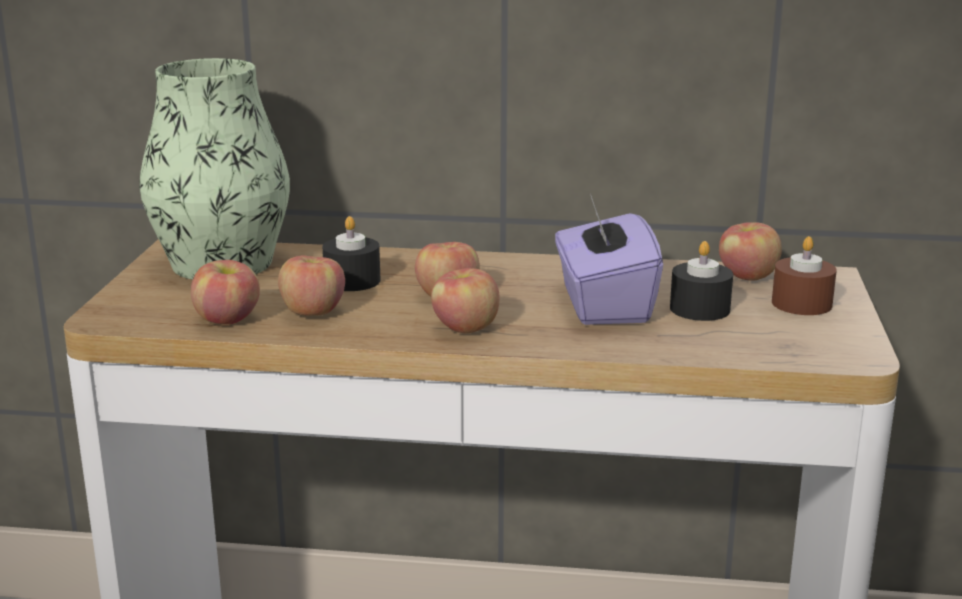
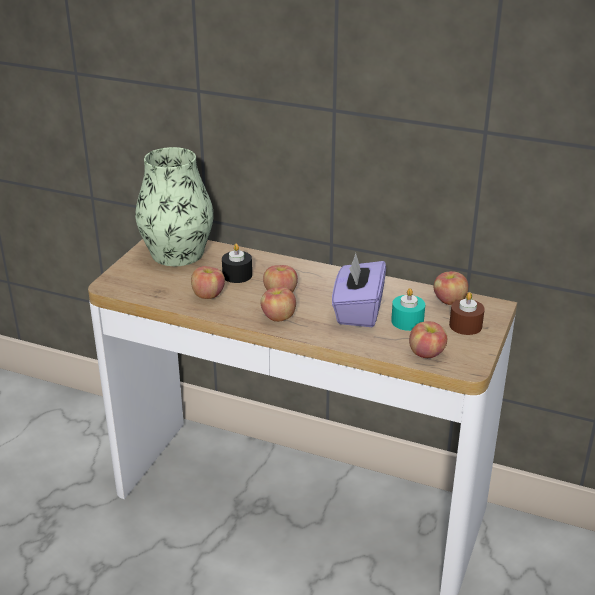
camera: 15 degrees right, 10 degrees up
apple [191,260,260,325] -> apple moved to [409,321,447,358]
black candle [670,241,733,321] -> turquoise candle [391,288,425,331]

